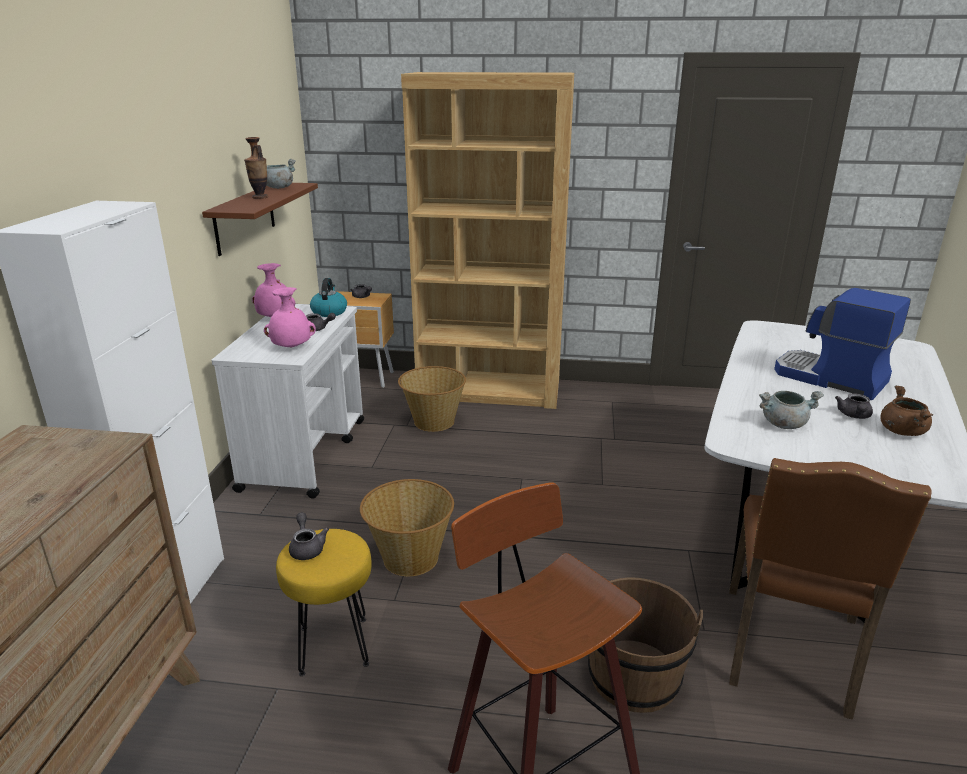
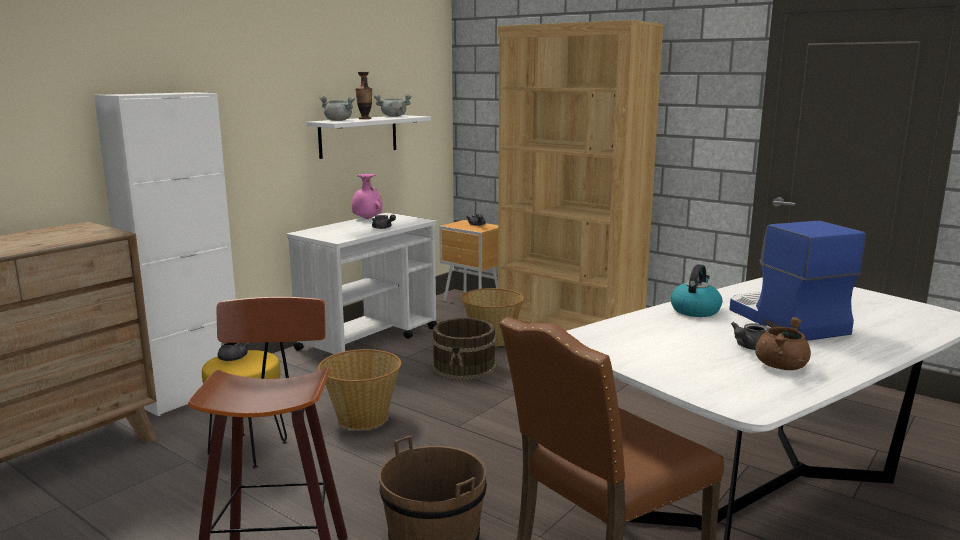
camera: 30 degrees right, 10 degrees down
brown shelf [202,183,318,256] -> white shelf [306,115,431,159]
pink vase [264,287,316,348] -> none
kettle [310,278,347,317] -> kettle moved to [670,264,722,317]
grey cooking pot [759,391,824,429] -> grey cooking pot moved to [319,96,355,121]
none -> brown bucket [432,318,496,380]

